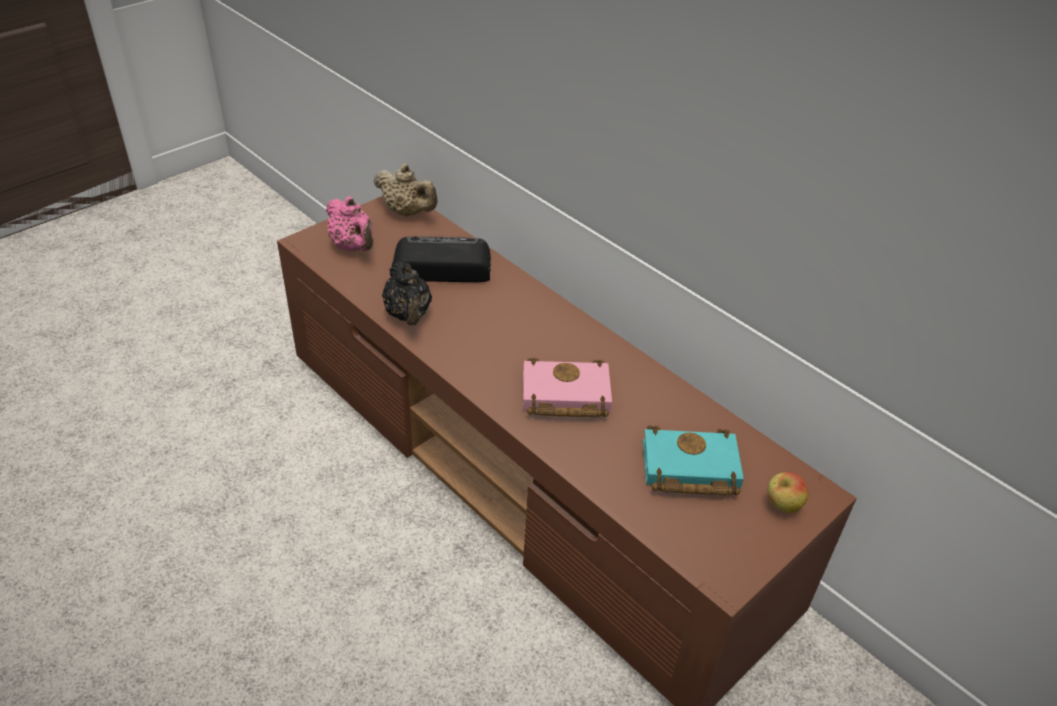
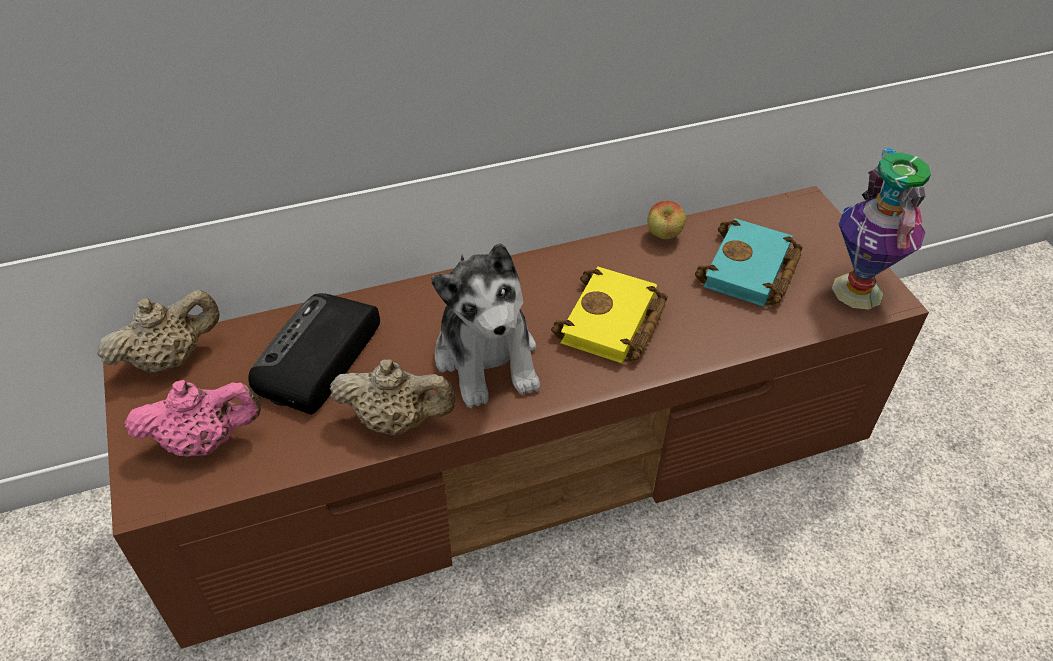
camera: 65 degrees left, 5 degrees up
black teapot [382,261,432,326] -> beige teapot [330,359,456,436]
pink book [523,358,612,417] -> yellow book [551,267,668,364]
apple [767,472,808,513] -> apple moved to [647,201,686,239]
none -> plush toy [431,243,540,408]
none -> vase [832,148,931,310]

